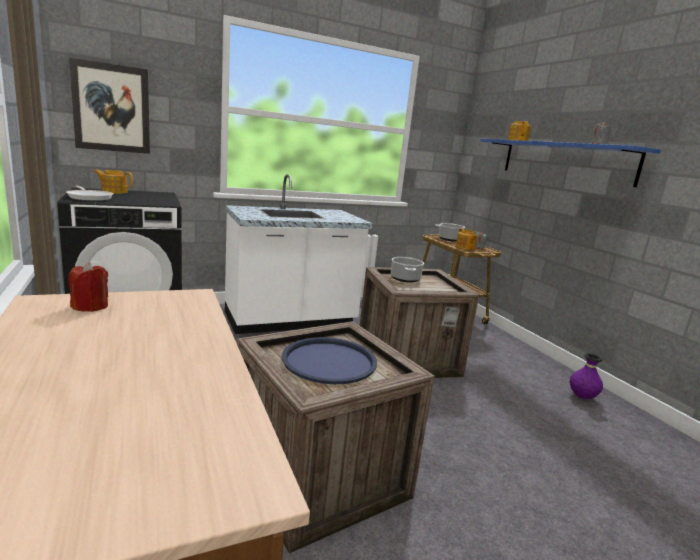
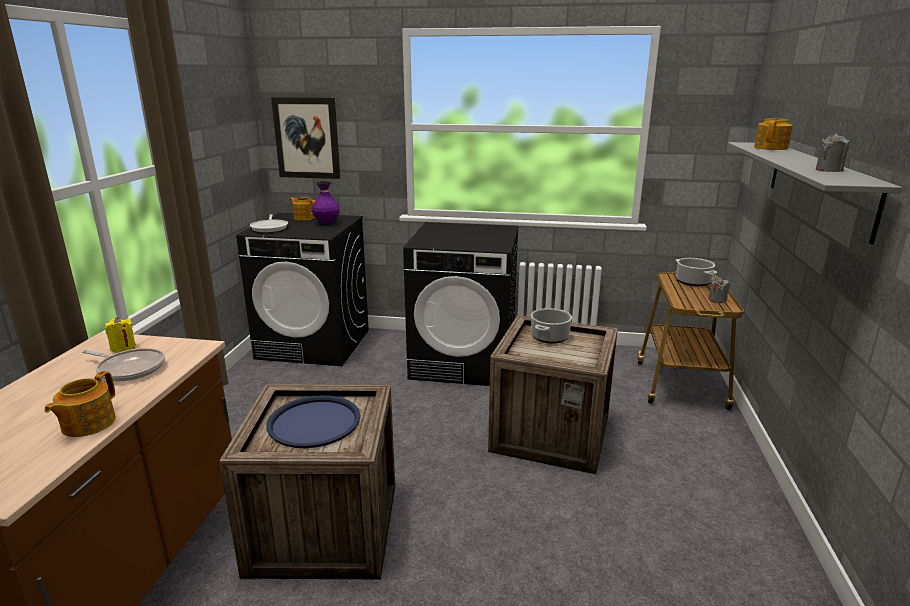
camera: 35 degrees right, 5 degrees up
red candle [69,262,108,312] -> yellow candle [105,317,136,353]
white counter [225,174,372,334] -> black washing machine [403,222,518,386]
teapot [456,228,478,250] -> teapot moved to [44,371,116,437]
blue shelf [480,139,661,187] -> grey shelf [727,142,902,244]
purple vase [570,353,603,399] -> purple vase moved to [312,181,340,224]
none -> frying pan [82,348,165,382]

